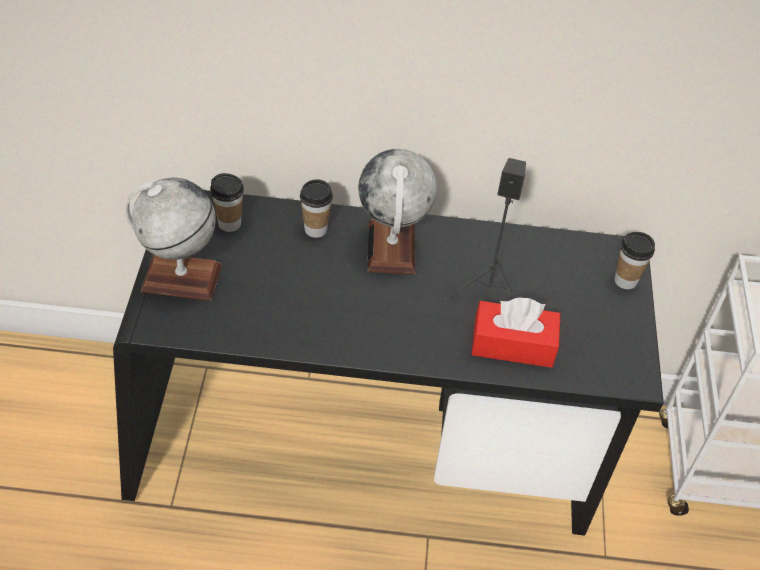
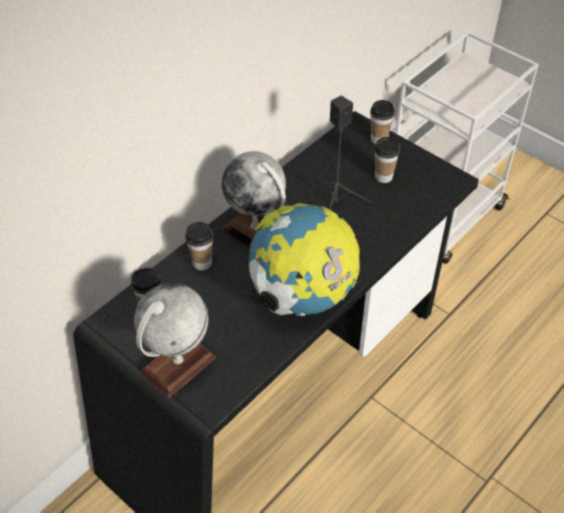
camera: 50 degrees left, 0 degrees up
red tissue box [471,298,561,368] -> none
none -> globe [249,203,360,316]
none -> cup [374,137,400,183]

